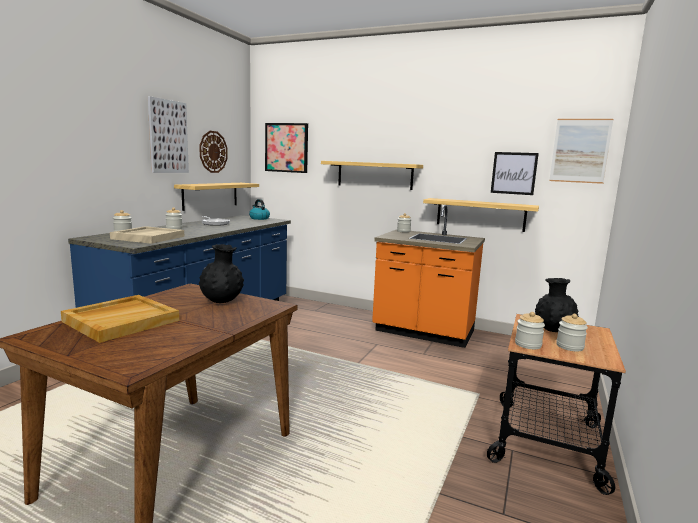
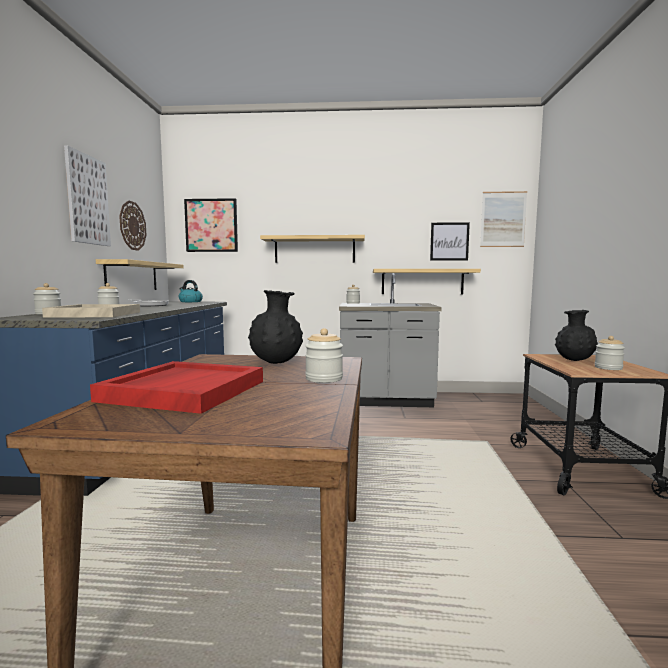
camera: 20 degrees left, 5 degrees down
beige tray [61,295,179,343] -> red tray [90,361,263,414]
orange counter [372,205,485,348] -> grey counter [339,273,442,407]
jar [515,312,545,349] -> jar moved to [305,328,343,383]

